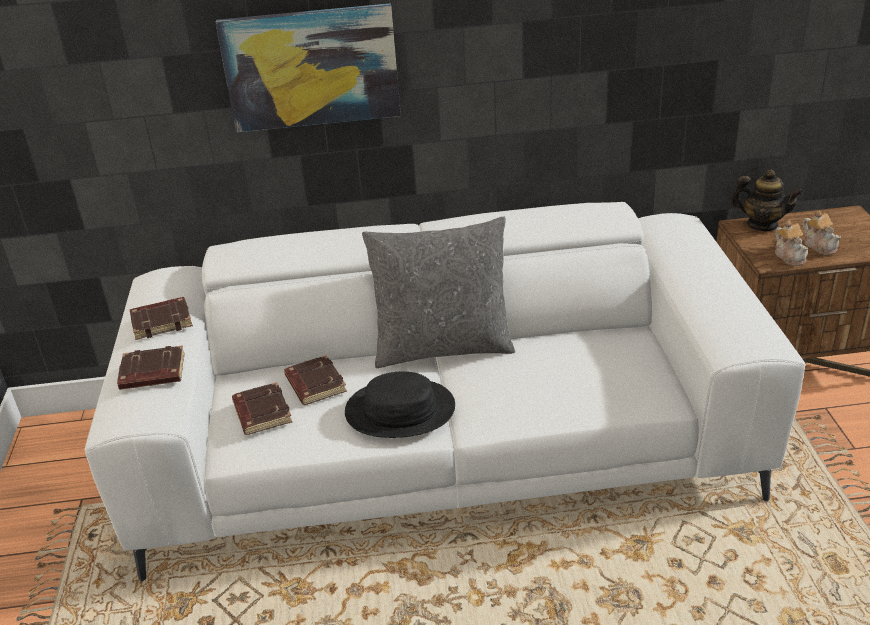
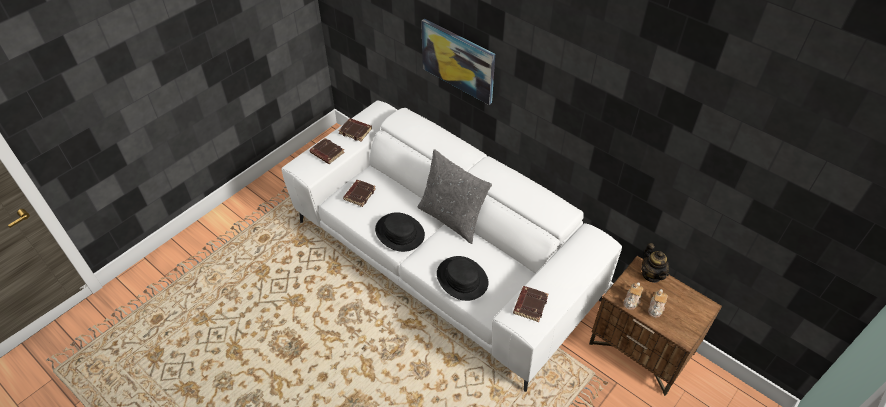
camera: 45 degrees right, 15 degrees up
brown book [284,355,347,405] -> brown book moved to [513,286,548,322]
none -> black hat [437,256,489,301]

